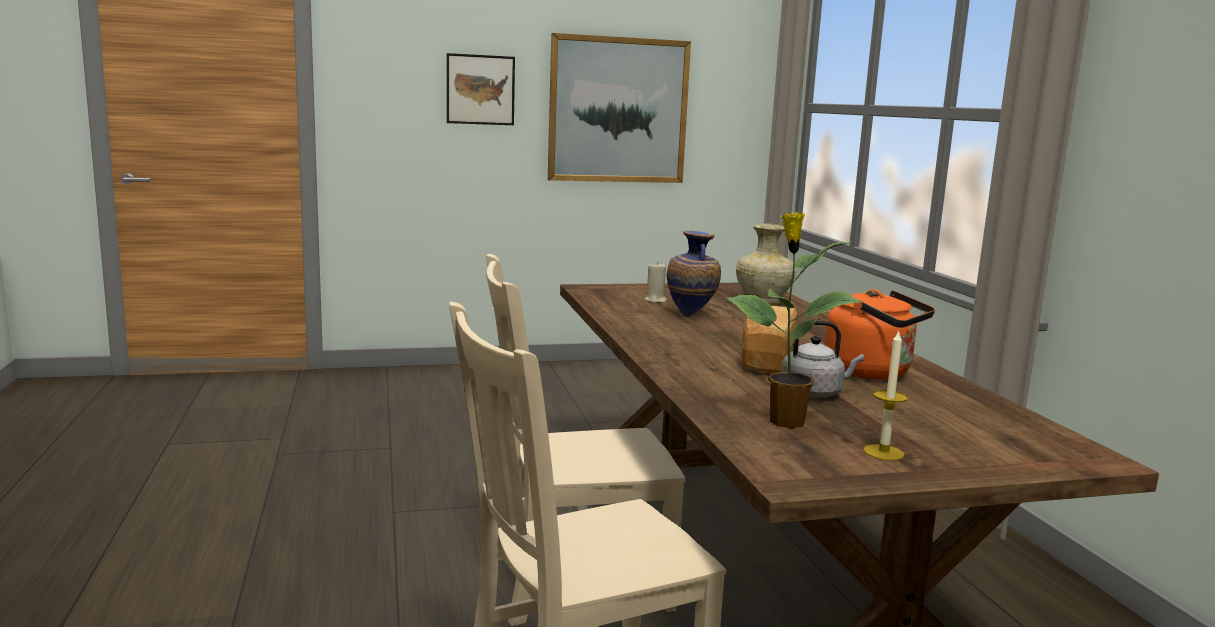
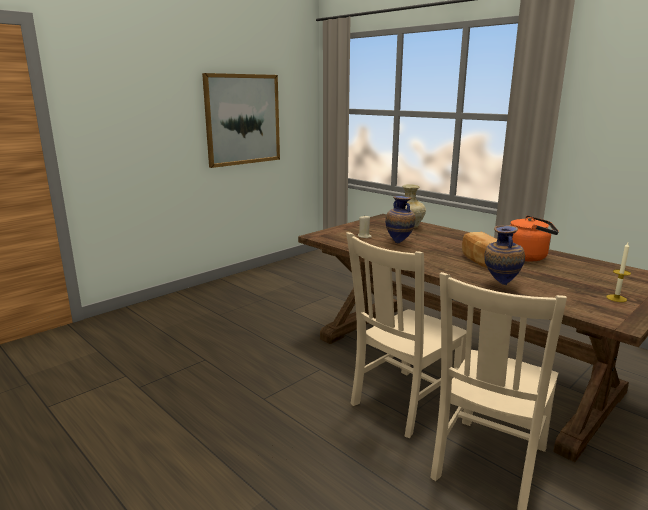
camera: 30 degrees left, 5 degrees up
picture [447,53,515,125] -> none
potted plant [726,212,863,428] -> none
grey kettle [781,320,864,398] -> none
none -> vase [484,225,525,285]

